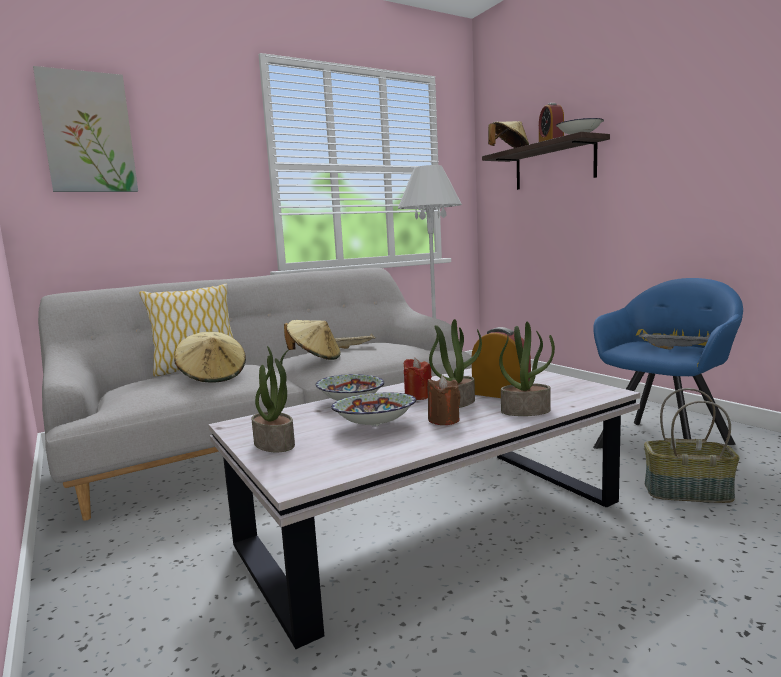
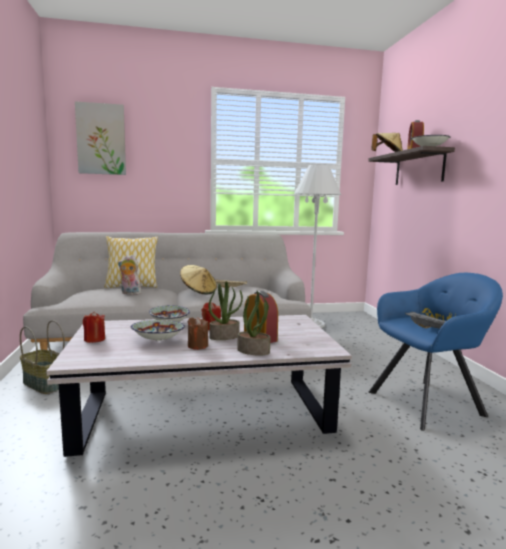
camera: 20 degrees right, 0 degrees up
beige hat [174,332,246,382] -> plush toy [118,255,142,295]
potted plant [252,346,295,452] -> red candle [83,311,105,343]
basket [644,388,740,503] -> basket moved to [20,320,65,394]

